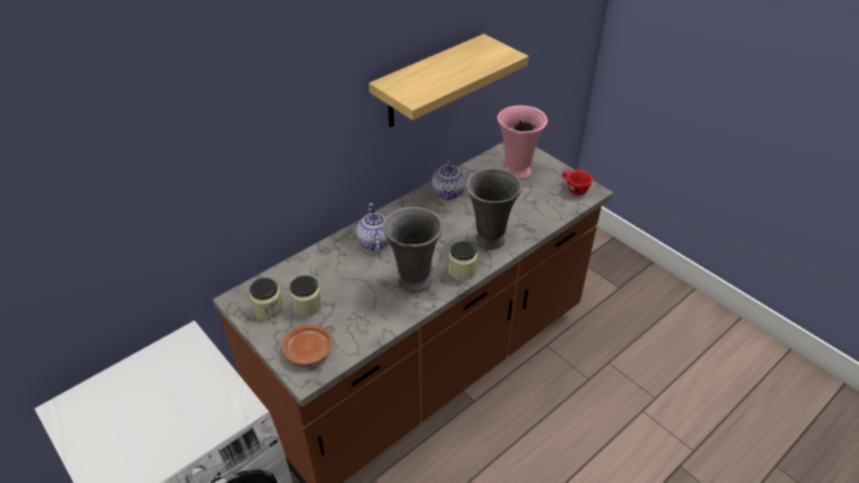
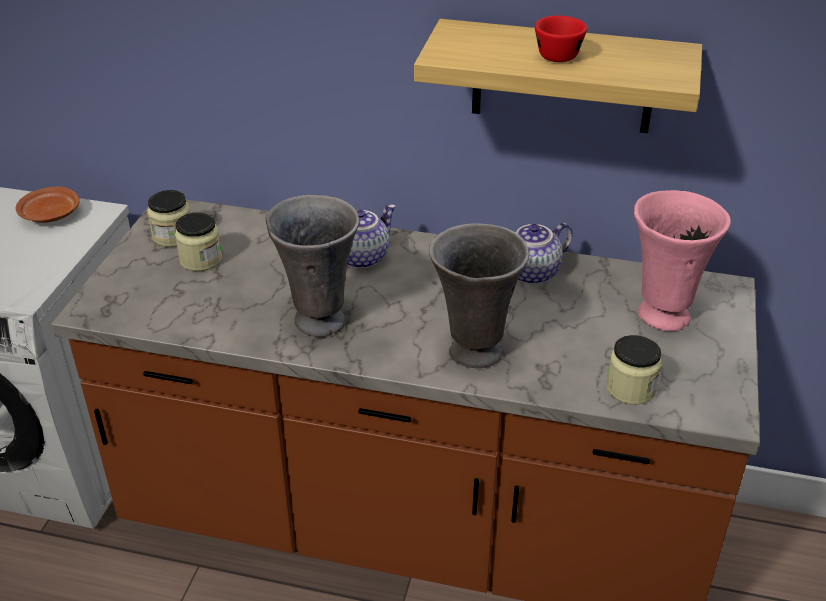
camera: 55 degrees right, 5 degrees down
brown plate [282,325,332,365] -> brown plate moved to [16,187,80,223]
jar [448,241,477,280] -> jar moved to [606,335,662,405]
red cup [562,170,593,195] -> red cup moved to [535,16,587,62]

